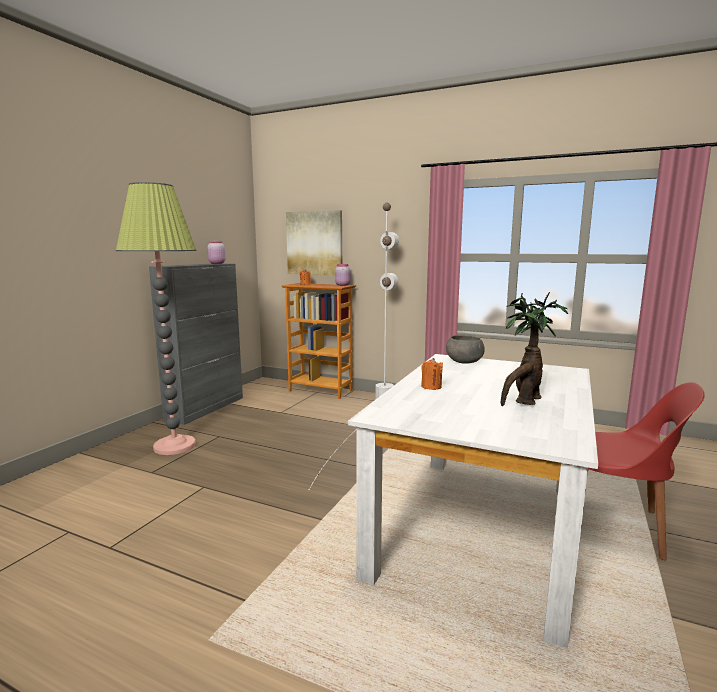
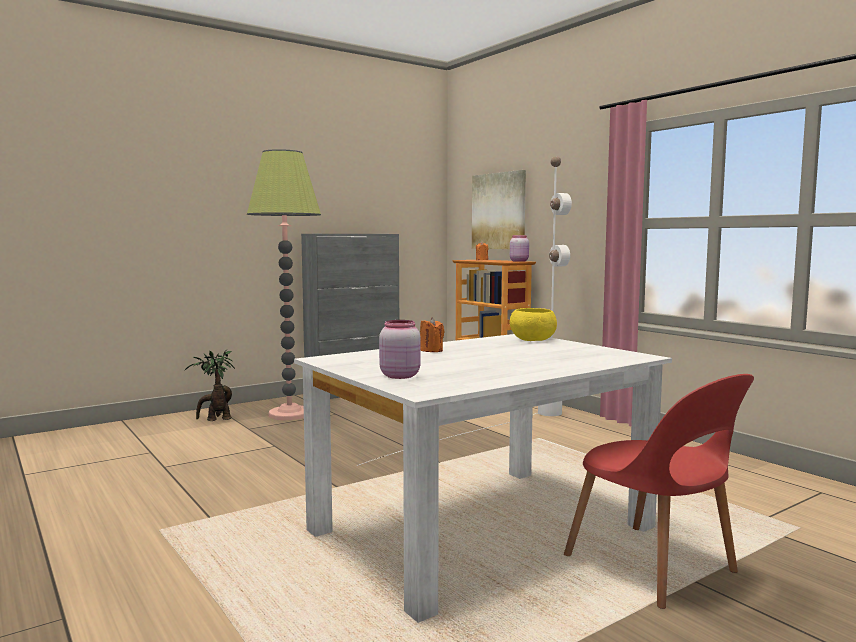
camera: 30 degrees right, 5 degrees down
pink jar [207,241,225,264] -> pink jar moved to [379,320,421,379]
grey bowl [446,335,485,364] -> yellow bowl [510,308,557,341]
potted plant [501,292,568,407] -> potted plant moved to [185,349,235,421]

